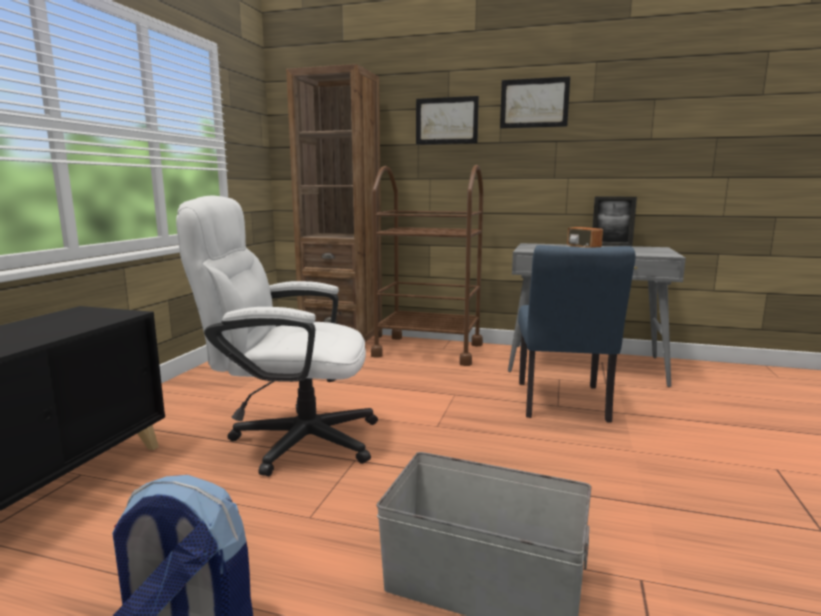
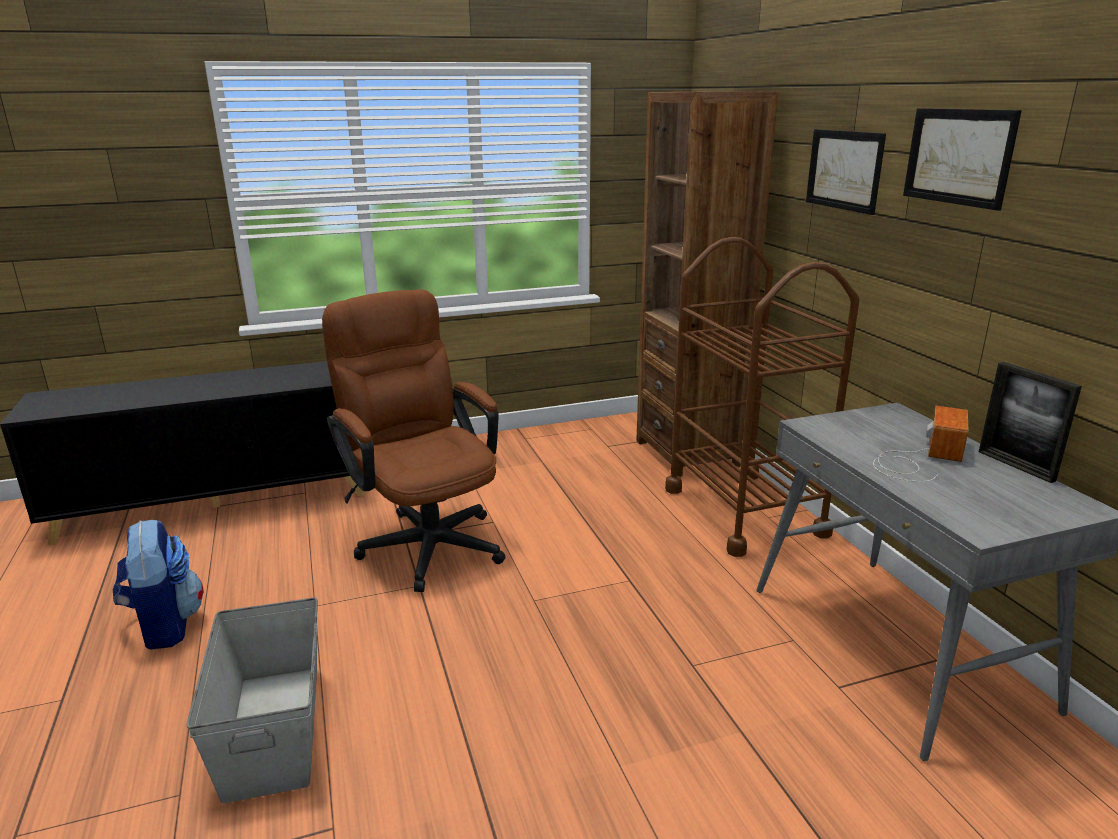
camera: 55 degrees right, 10 degrees up
white office chair [176,196,378,476] -> brown office chair [322,289,506,592]
blue chair [518,245,636,423] -> none

